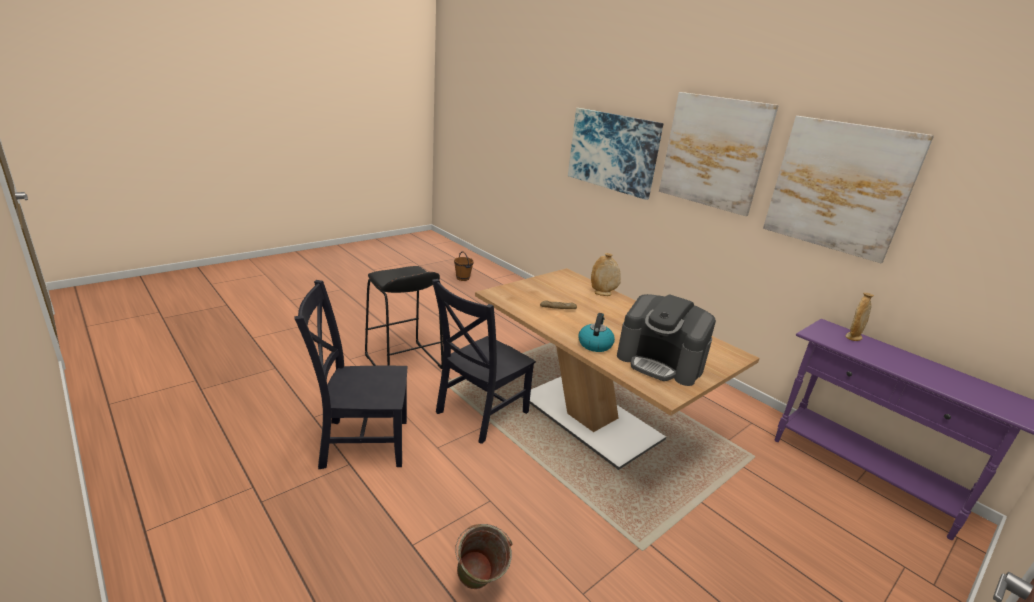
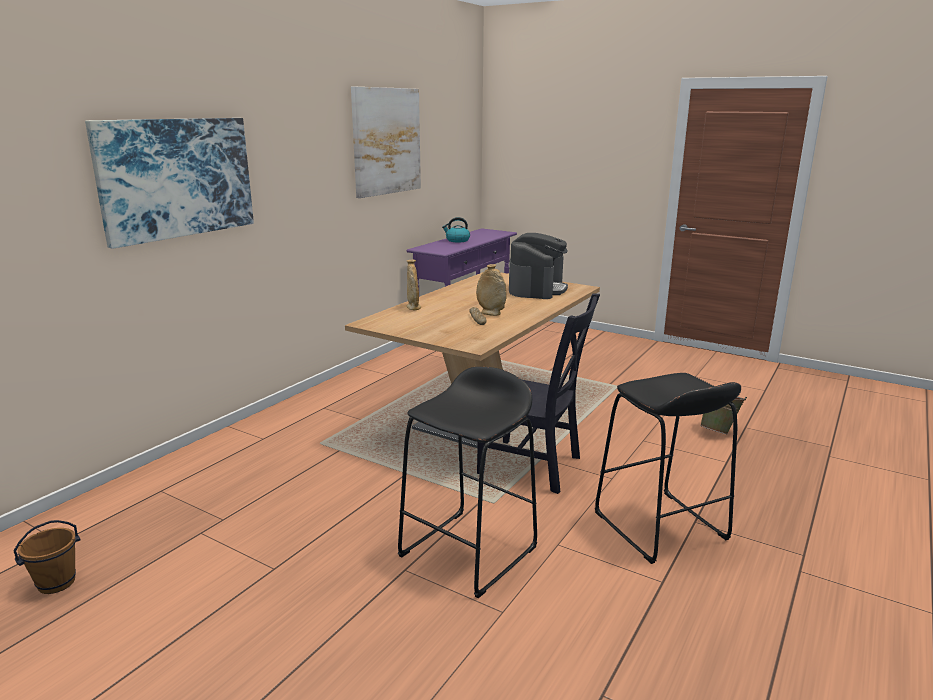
camera: 105 degrees left, 5 degrees down
black chair [294,280,407,469] -> black stool [595,373,741,564]
kettle [578,313,615,352] -> kettle moved to [442,217,470,242]
picture [659,92,779,216] -> none
beige vase [845,293,874,341] -> beige vase moved to [476,264,507,316]

